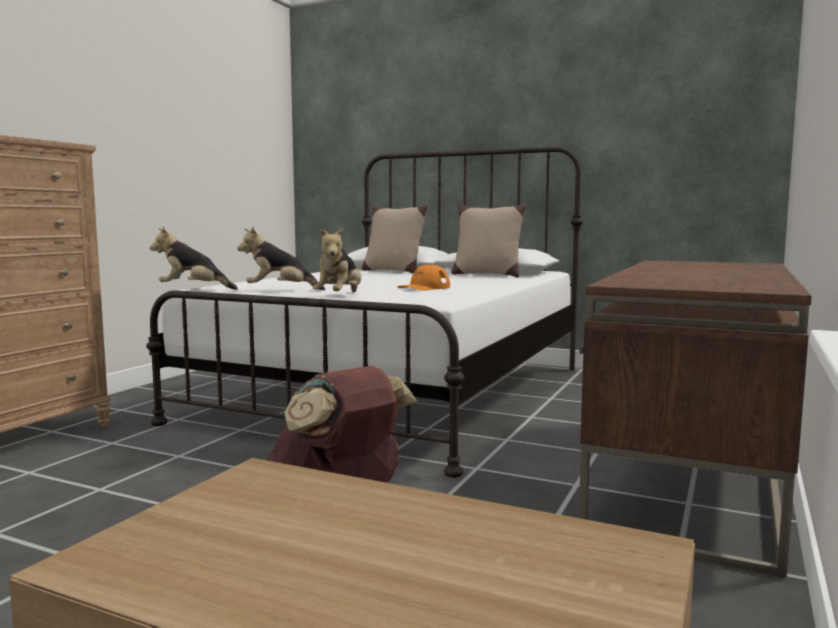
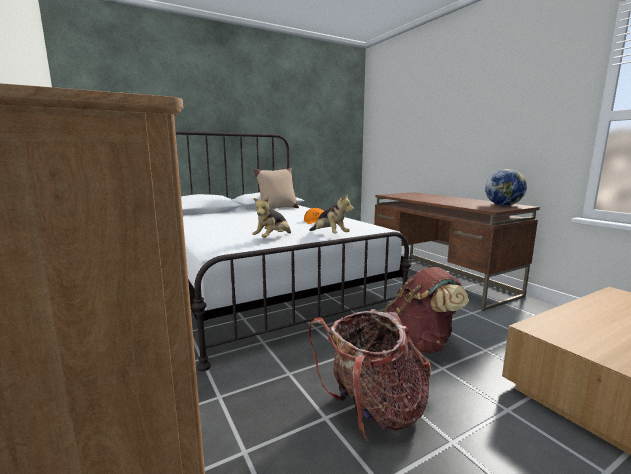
camera: 55 degrees left, 5 degrees up
plush toy [150,226,238,290] -> none
beige pillow [362,205,428,274] -> none
none -> backpack [308,309,431,440]
none -> globe [485,169,527,206]

